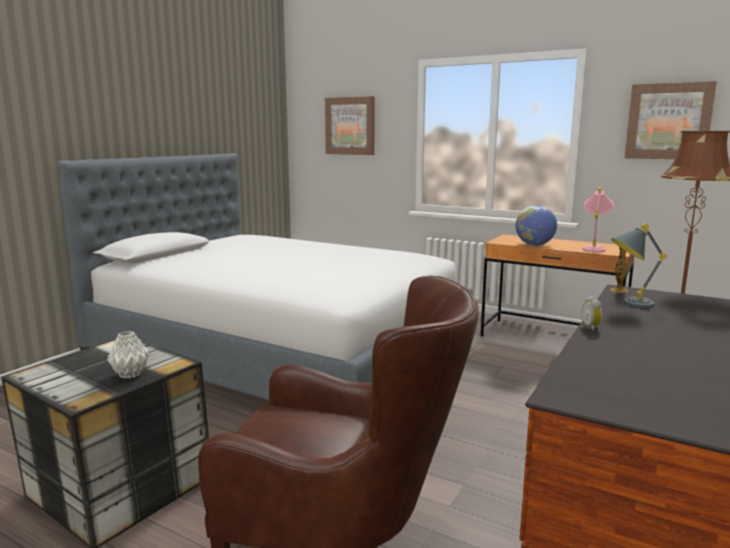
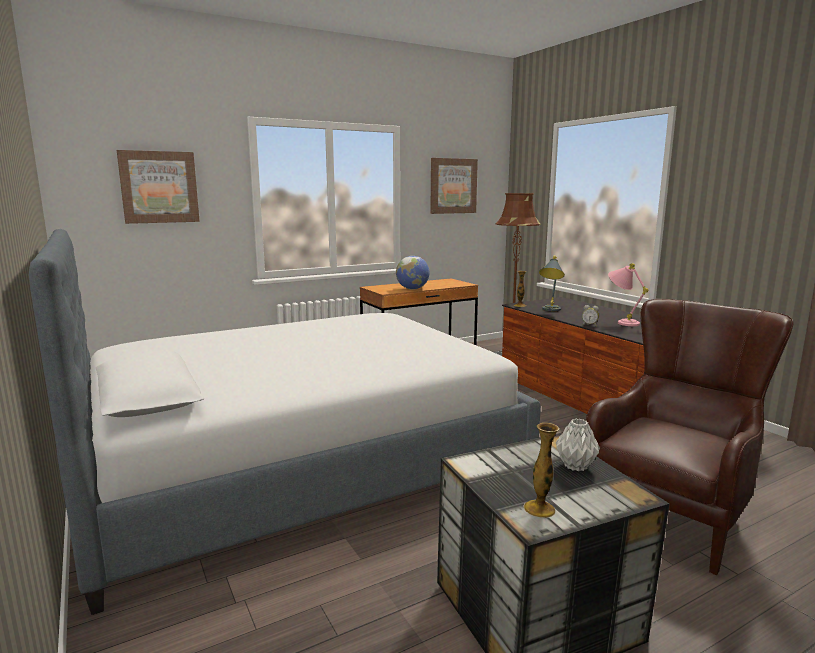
camera: 60 degrees left, 0 degrees up
pink table lamp [582,187,614,252] -> pink table lamp moved to [608,263,648,326]
none -> vase [523,423,559,518]

